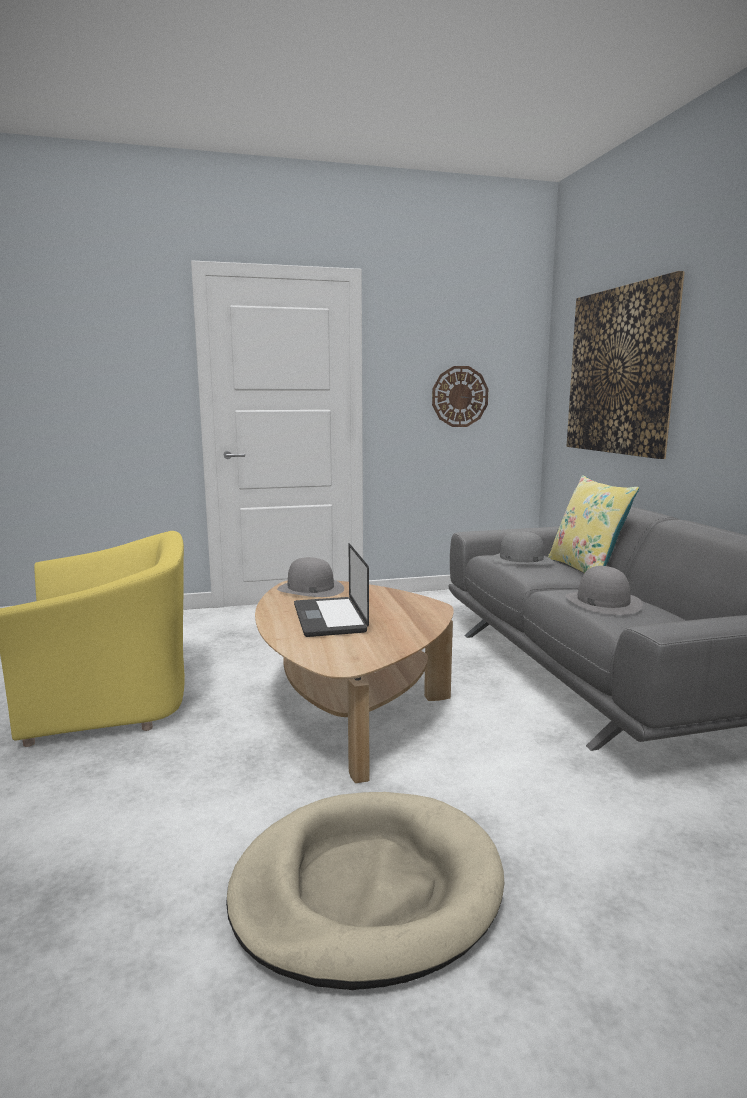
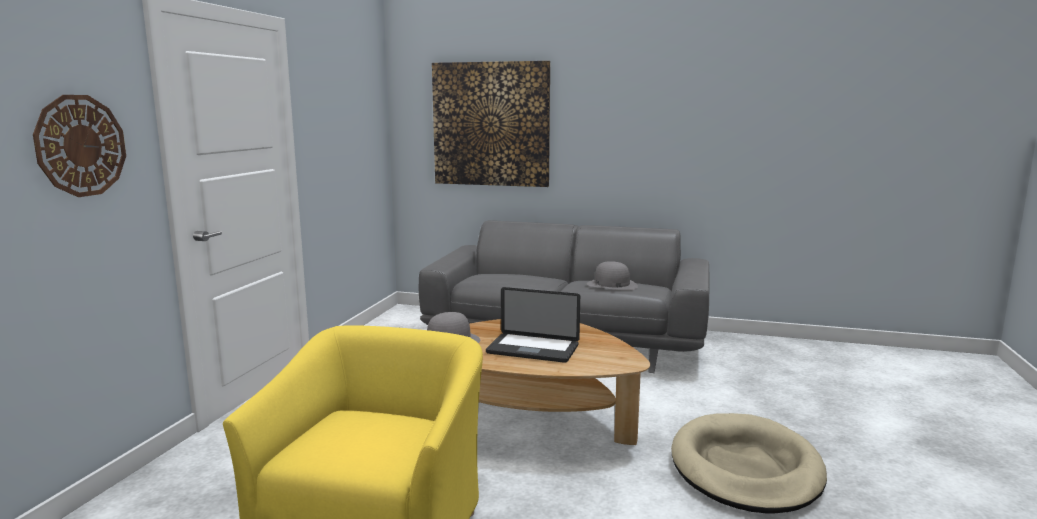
camera: 60 degrees left, 0 degrees up
wall clock [432,366,488,427] -> wall clock moved to [33,95,126,197]
grey hat [490,532,553,565] -> none
yellow pillow [548,475,639,573] -> none

